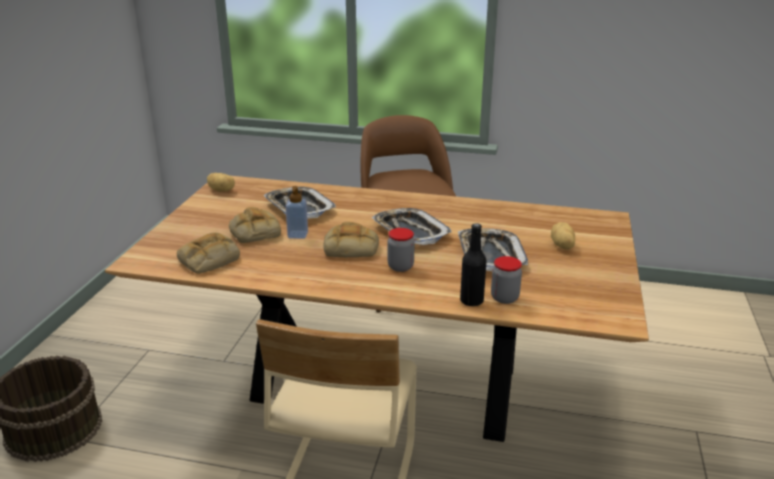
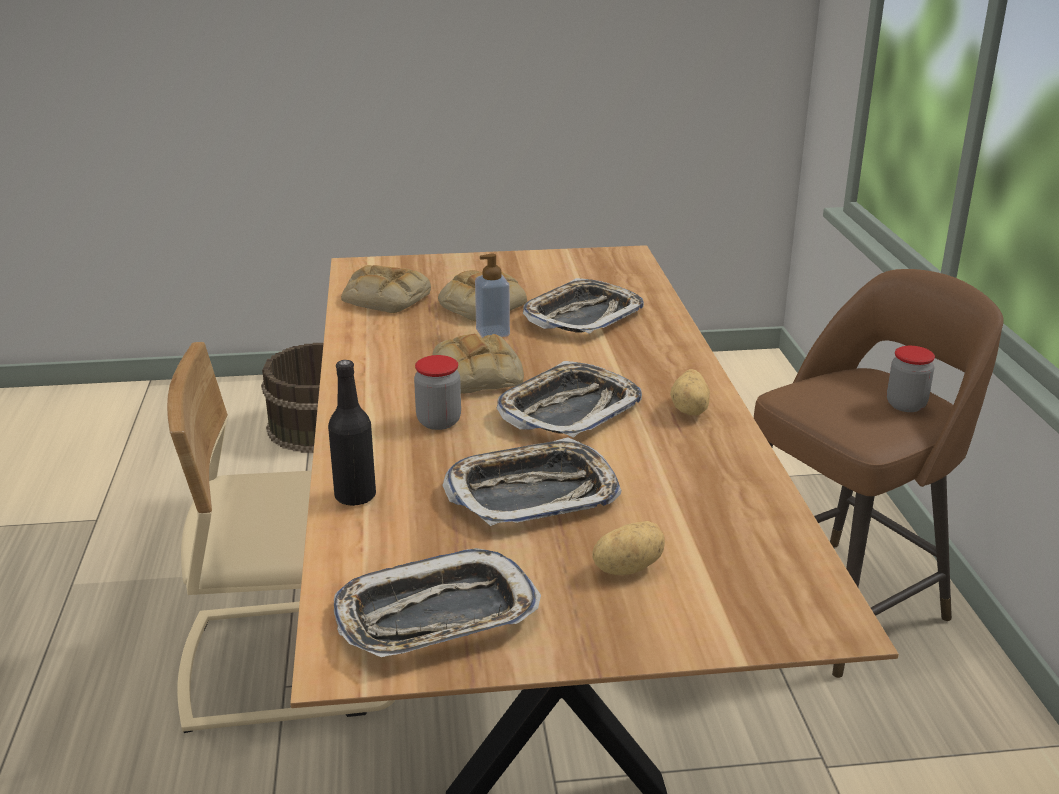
camera: 70 degrees right, 0 degrees up
potato [207,173,235,192] -> potato moved to [670,369,710,415]
jar [491,256,522,304] -> jar moved to [887,346,935,412]
none -> tray [334,548,541,657]

